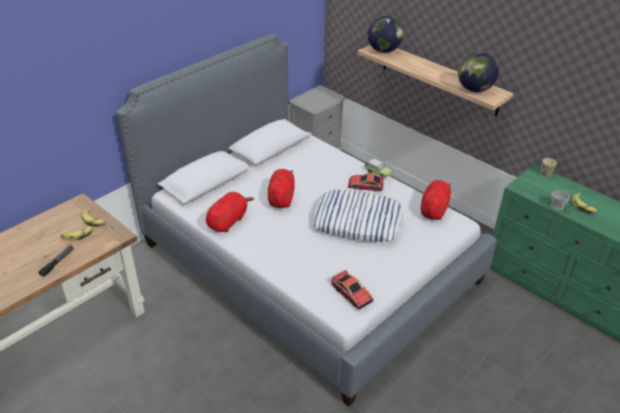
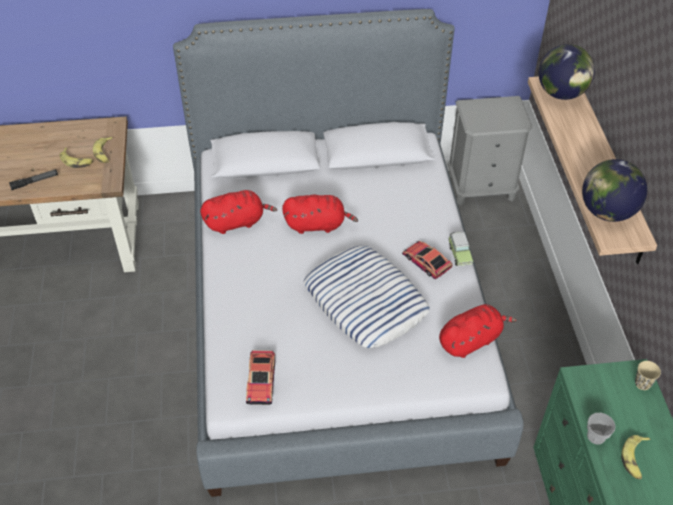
camera: 40 degrees right, 10 degrees up
red plush toy [268,169,295,208] -> red plush toy turned 45 degrees clockwise [282,194,358,234]

